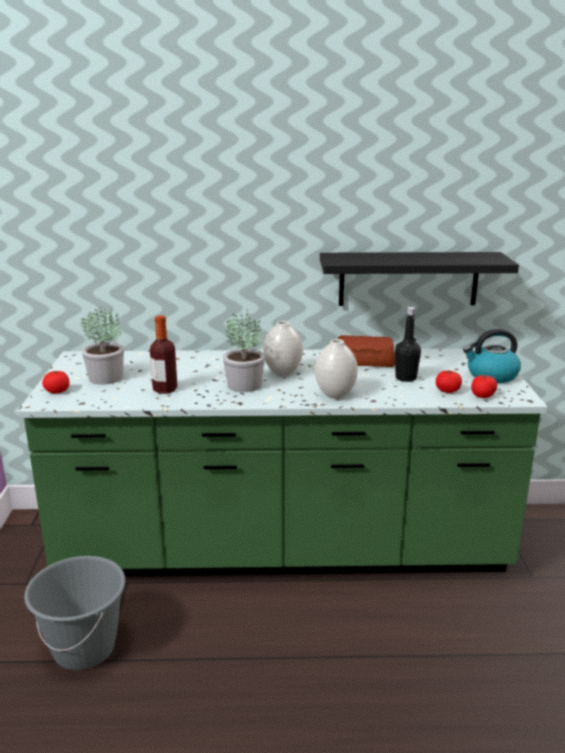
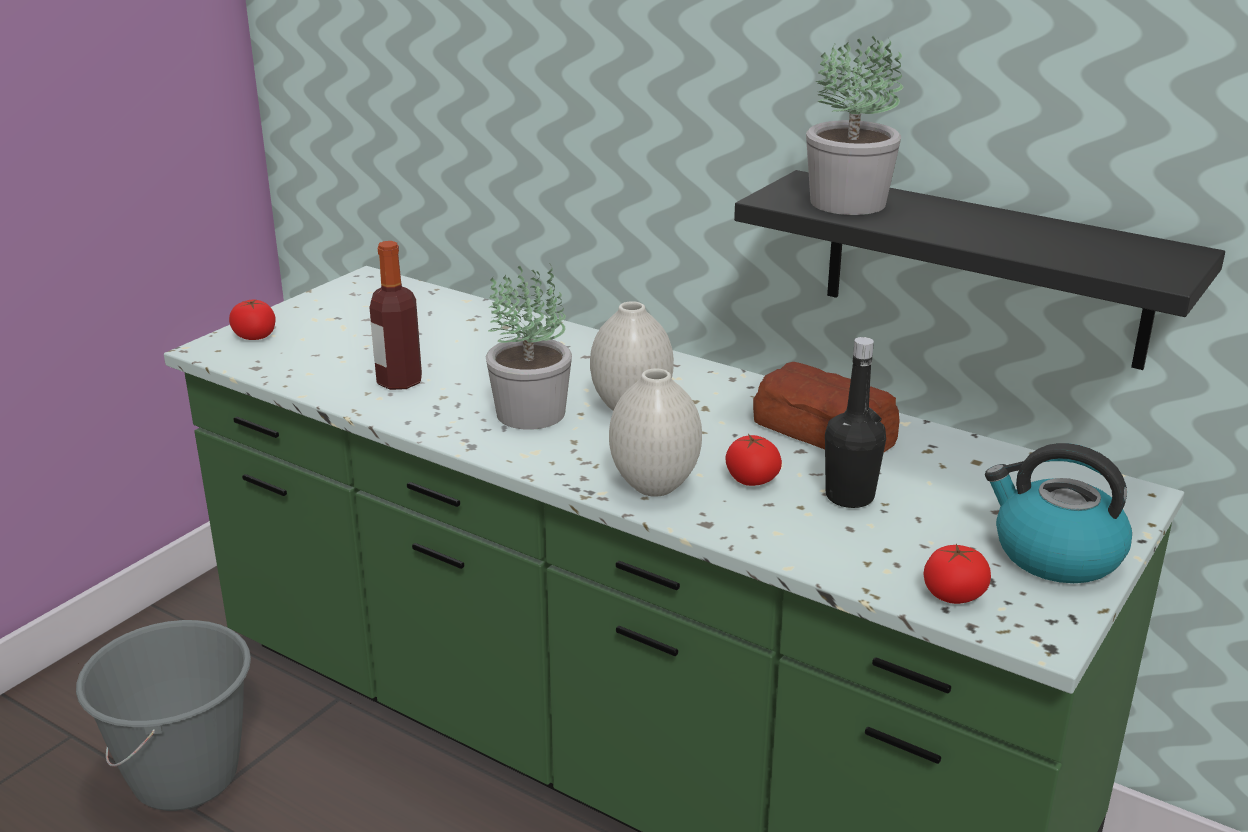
camera: 35 degrees right, 5 degrees up
potted plant [81,307,124,385] -> potted plant moved to [806,36,904,215]
tomato [436,370,462,393] -> tomato moved to [726,434,782,486]

